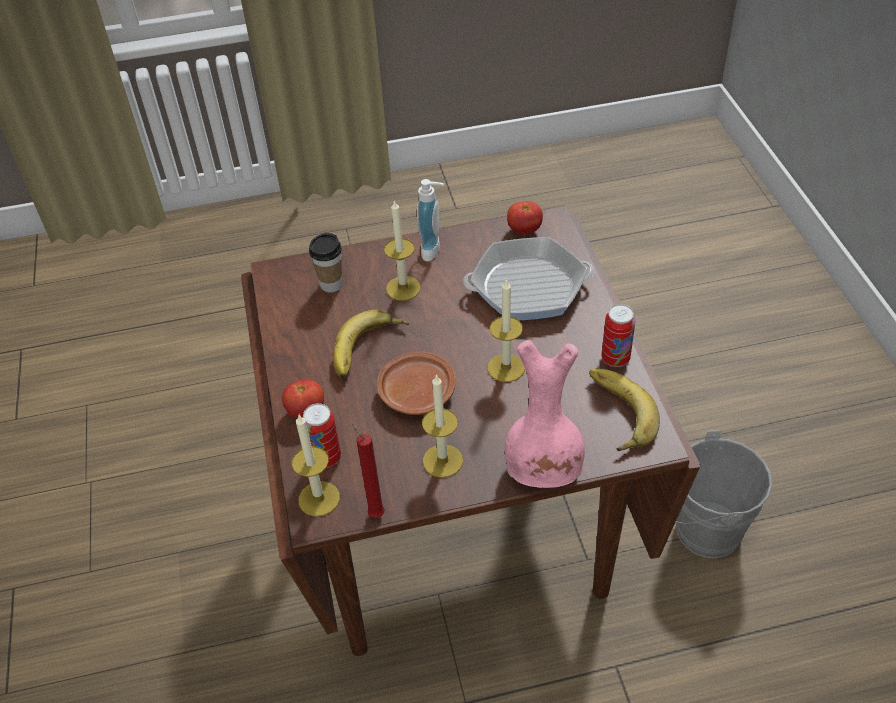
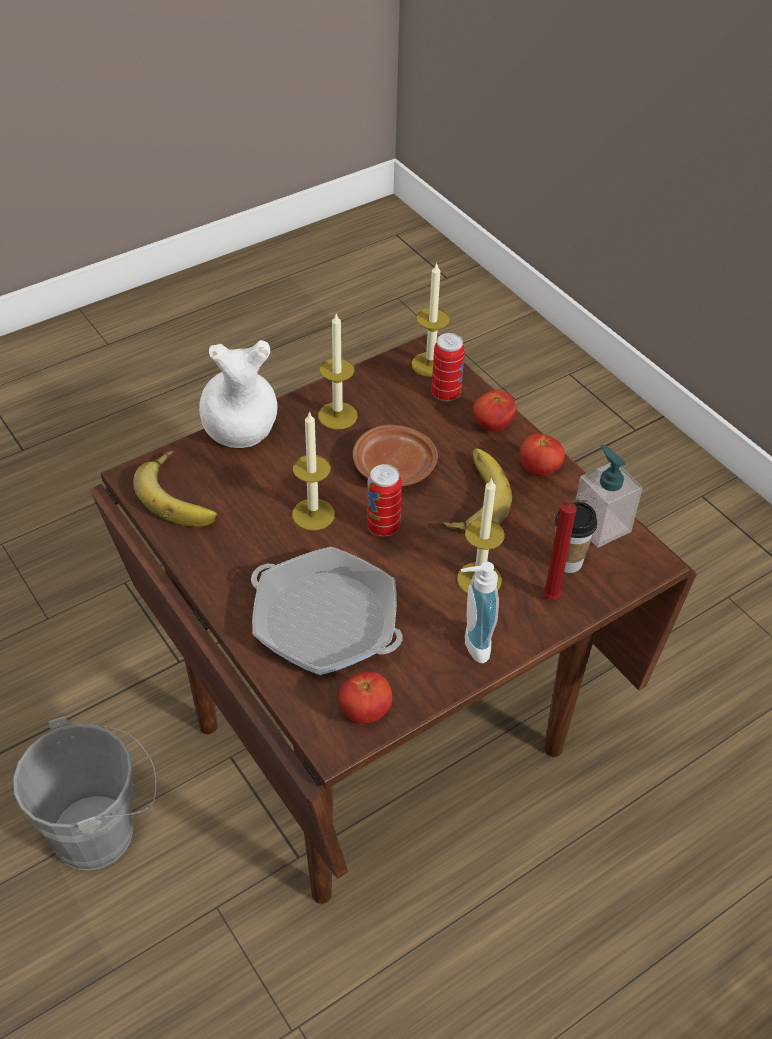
camera: 155 degrees right, 0 degrees up
red candle [352,422,385,518] -> red candle moved to [543,499,588,600]
frying pan [463,237,594,320] -> frying pan turned 120 degrees counterclockwise [251,547,403,675]
pink vase [505,340,585,488] -> white vase [199,340,278,448]
can [602,304,636,367] -> can moved to [367,464,402,537]
none -> tomato [519,433,565,476]
none -> soap dispenser [576,444,643,548]

